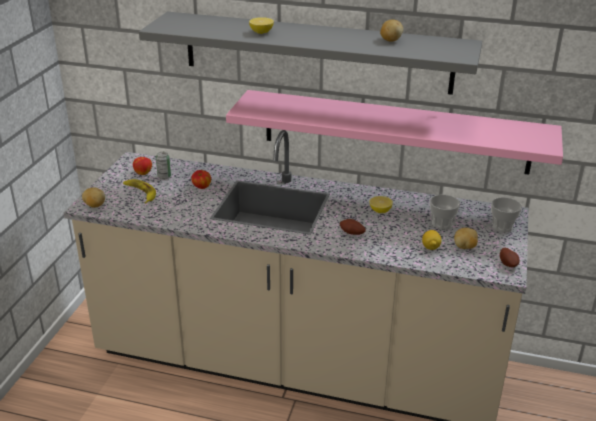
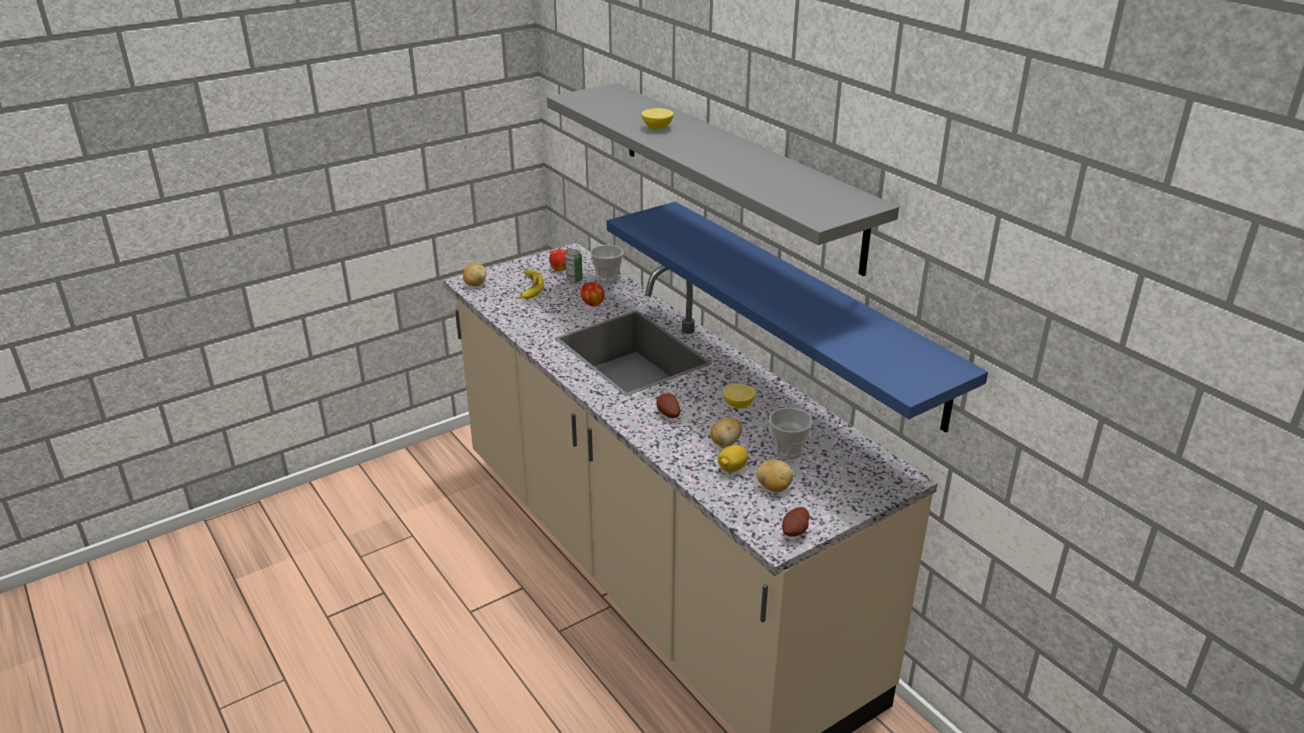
camera: 40 degrees right, 0 degrees up
pink shelf [226,90,563,175] -> blue shelf [607,202,988,433]
potato [380,19,403,42] -> potato moved to [710,417,742,447]
cup [491,197,522,233] -> cup moved to [590,245,623,283]

